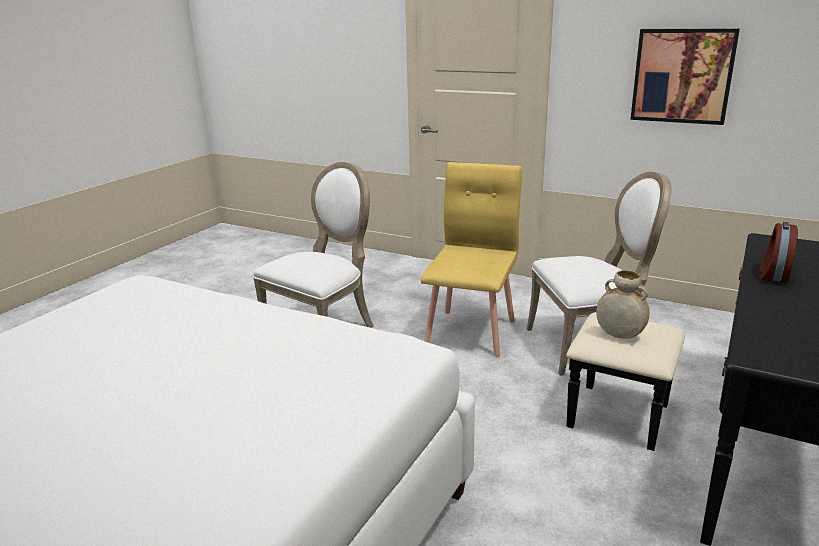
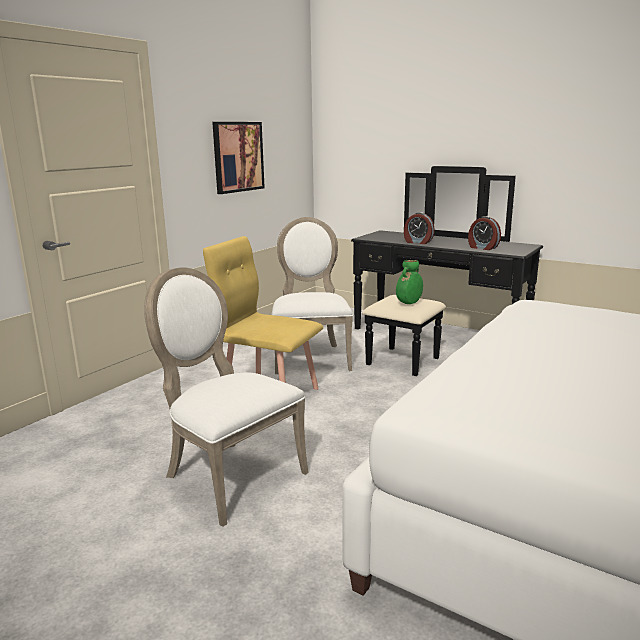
camera: 85 degrees left, 5 degrees down
beige vase [596,270,650,339] -> green vase [396,260,423,304]
none -> alarm clock [468,216,501,250]

